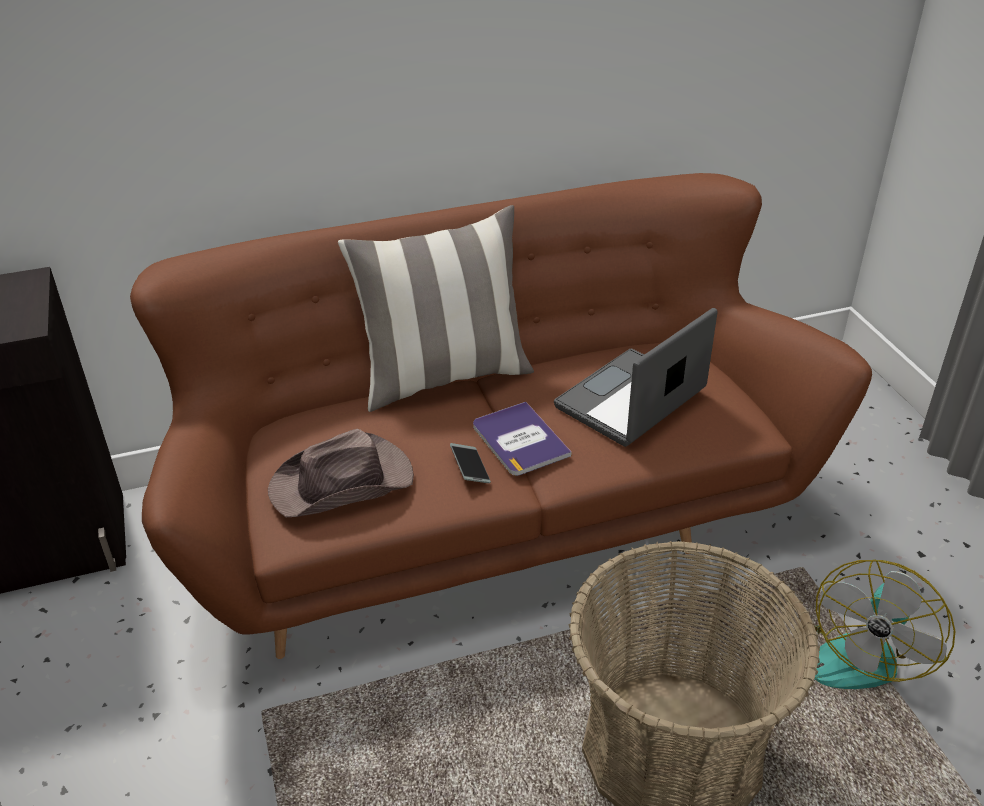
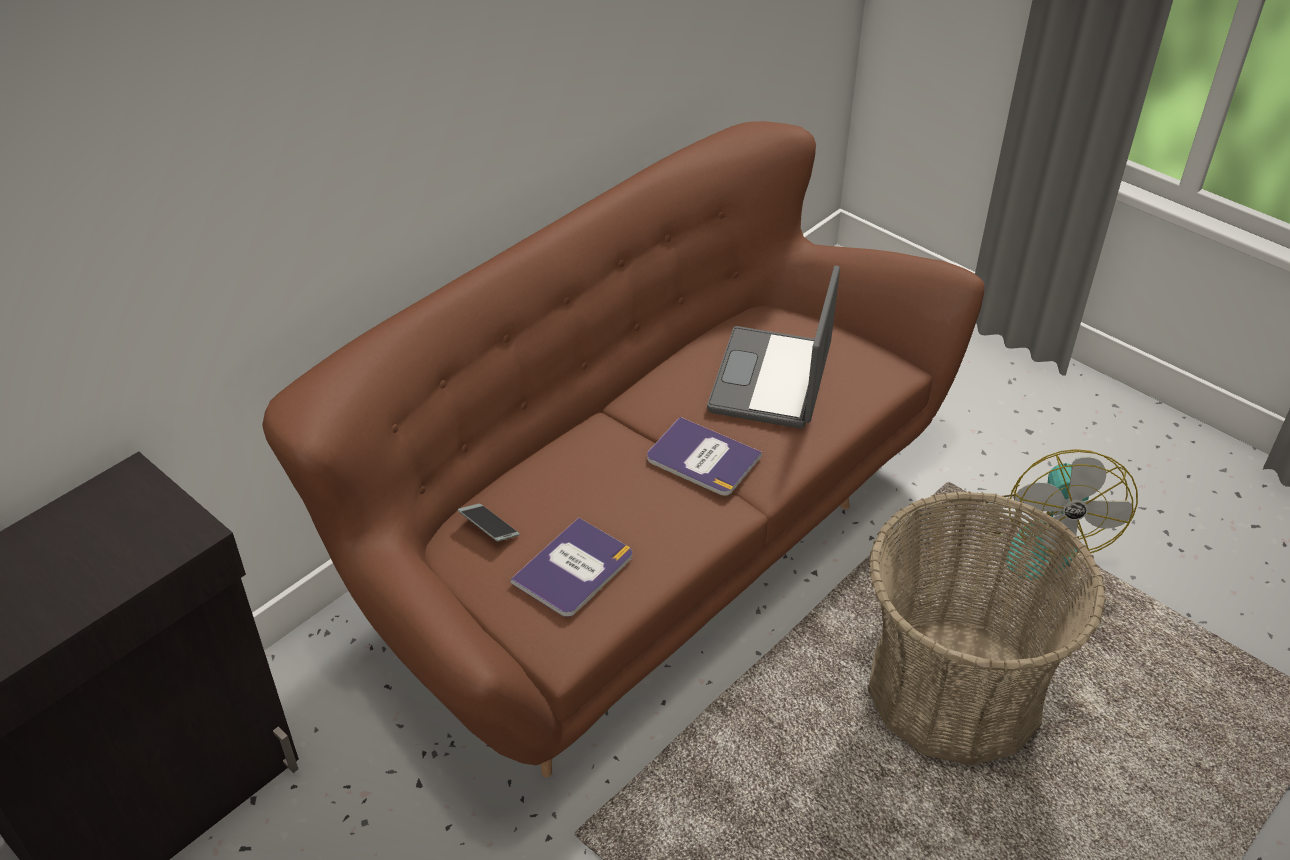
camera: 30 degrees left, 5 degrees up
brown hat [268,429,414,517] -> book [510,518,632,617]
pillow [338,205,534,412] -> none
phone [450,443,491,483] -> phone moved to [458,504,519,541]

